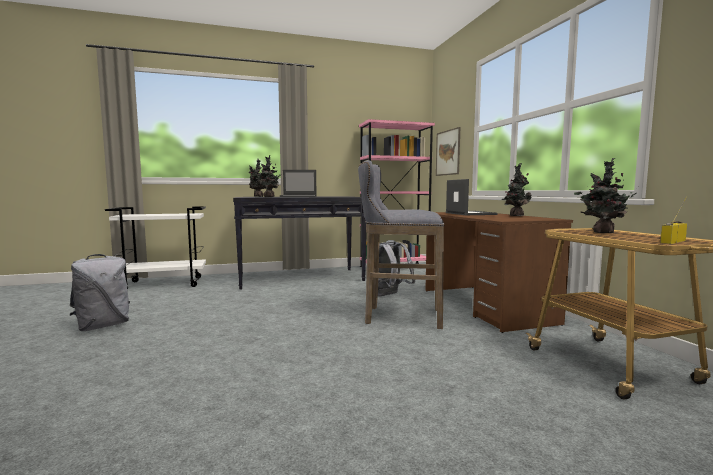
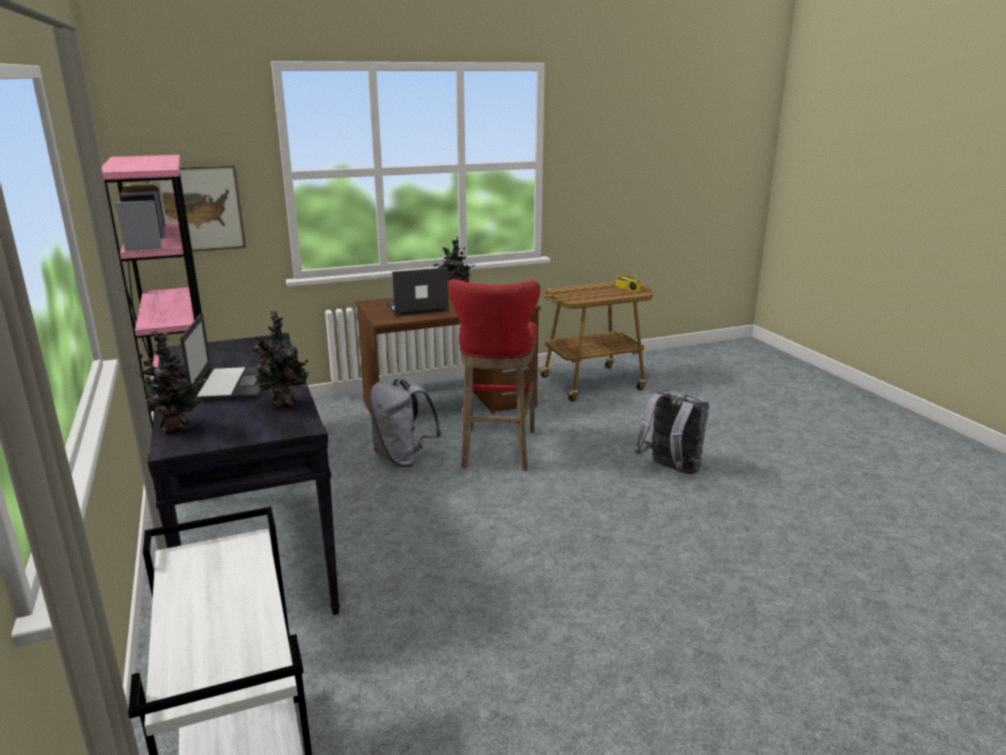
camera: 95 degrees left, 15 degrees up
grey backpack [70,254,130,331] -> grey backpack moved to [634,389,709,474]
grey stool [358,160,444,329] -> red stool [448,279,540,471]
potted plant [574,158,637,233] -> none

